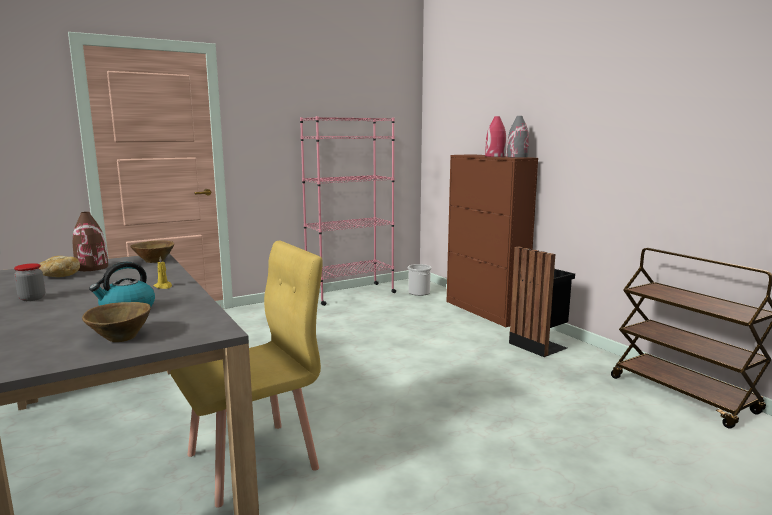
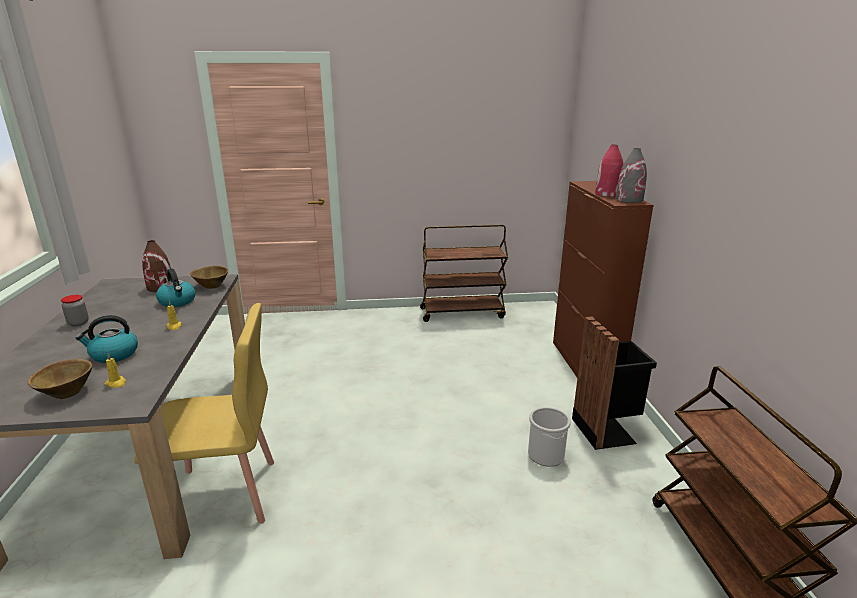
camera: 25 degrees right, 10 degrees up
bread [39,256,80,277] -> none
pink bookcase [300,116,396,306] -> brown cart [420,225,508,322]
bucket [408,264,432,296] -> bucket moved to [528,407,571,466]
none -> yellow candle [105,353,126,388]
none -> kettle [156,268,196,307]

